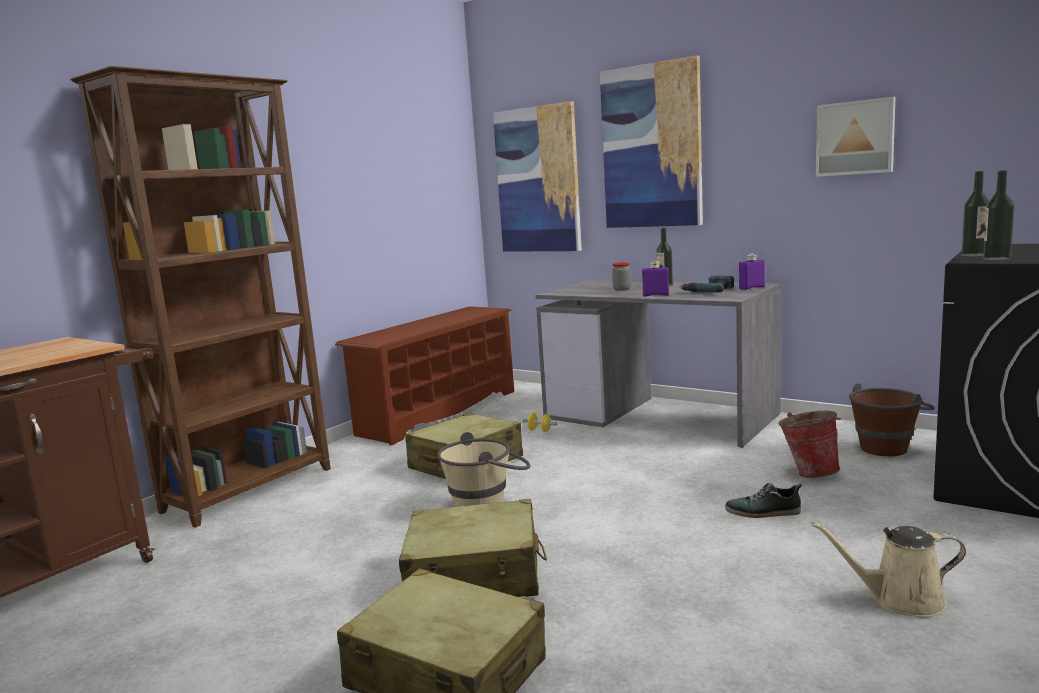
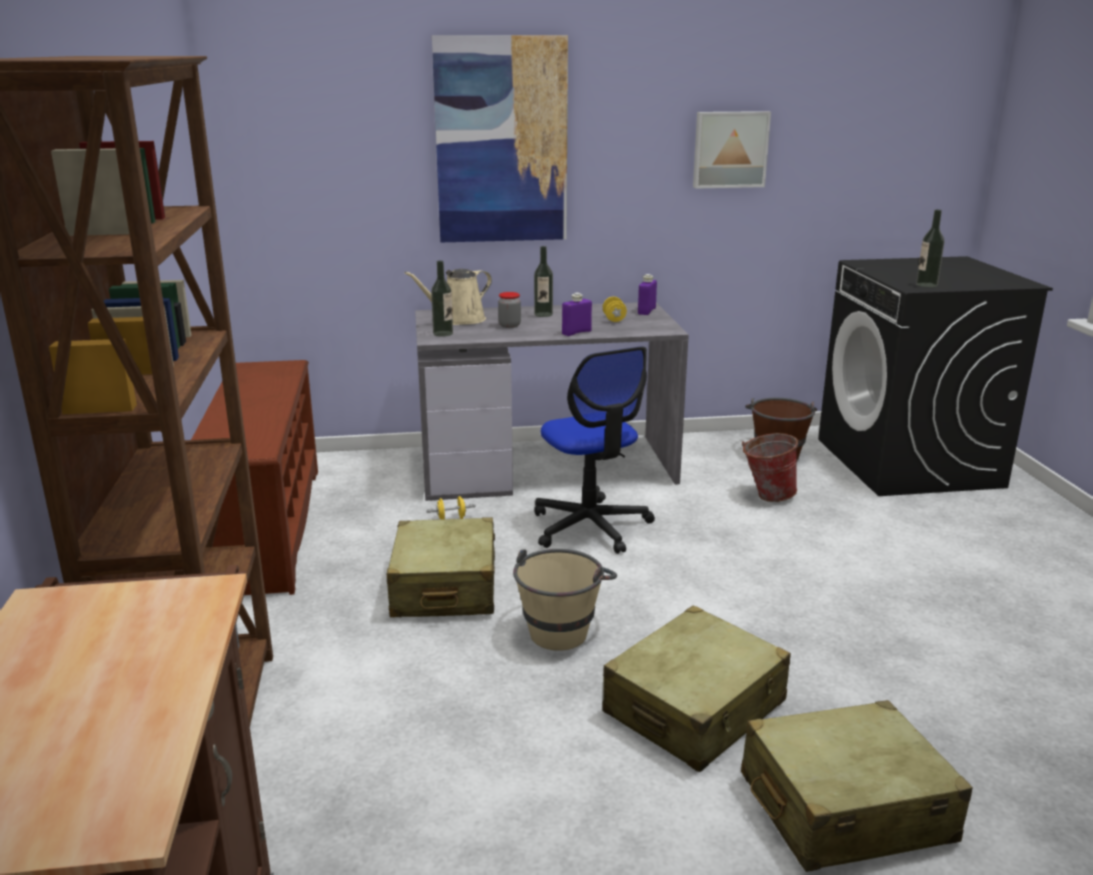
camera: 45 degrees left, 10 degrees up
picture [493,101,582,252] -> none
power drill [679,276,734,293] -> yellow dumbbell [603,297,627,322]
shoe [725,483,802,518] -> none
beige watering can [811,522,966,618] -> beige watering can moved to [405,269,492,325]
bottle [961,171,989,257] -> bottle moved to [431,261,453,336]
none -> office chair [534,346,655,554]

